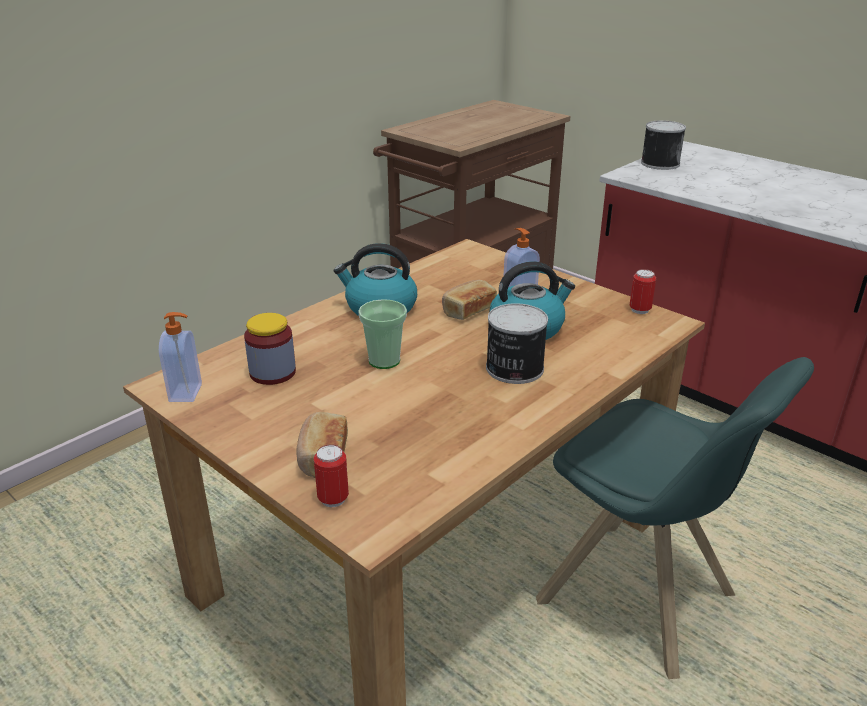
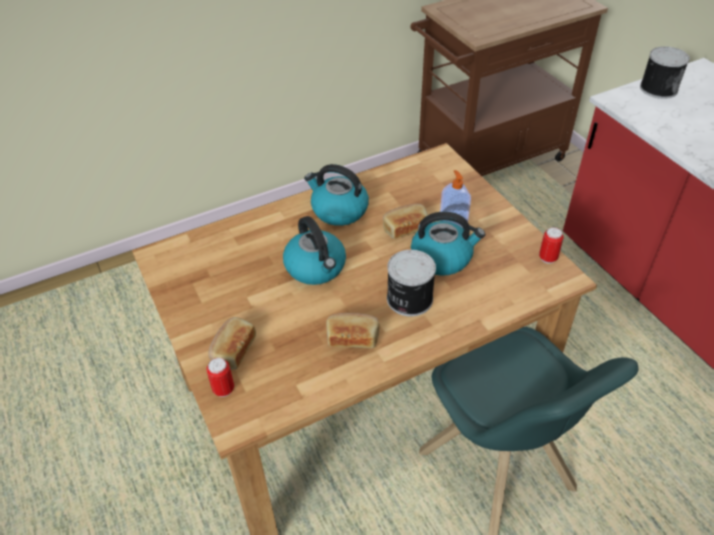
camera: 20 degrees right, 15 degrees up
soap dispenser [159,312,202,402] -> none
jar [244,313,296,385] -> none
cup [358,299,407,369] -> kettle [283,216,346,285]
none -> bread [326,313,379,348]

